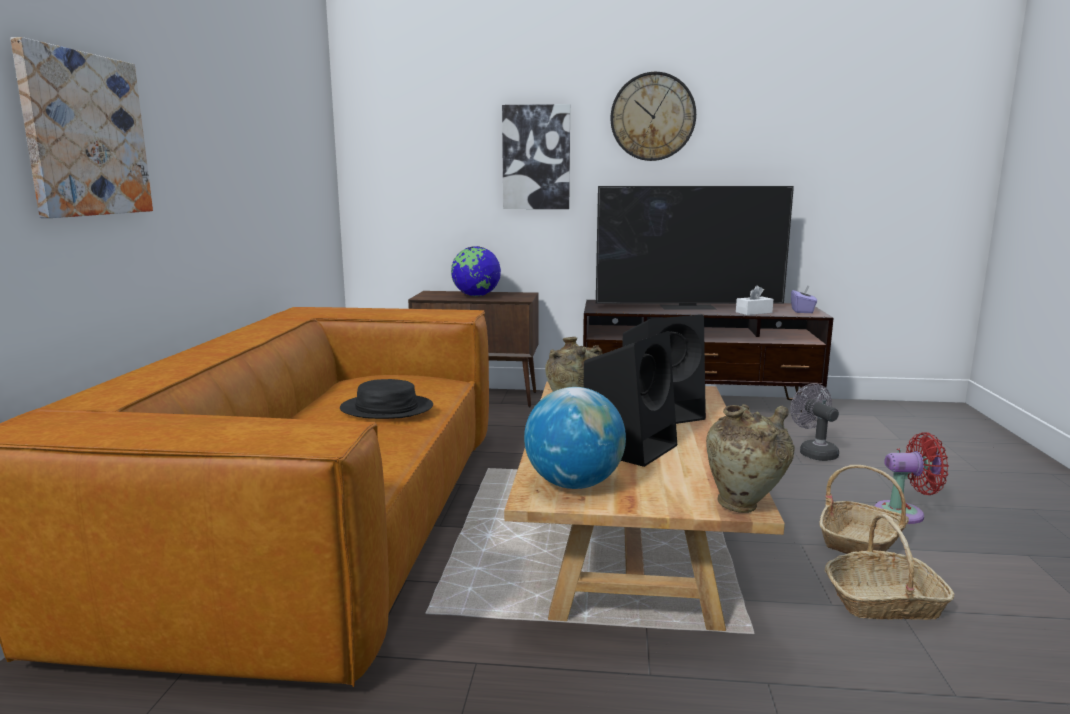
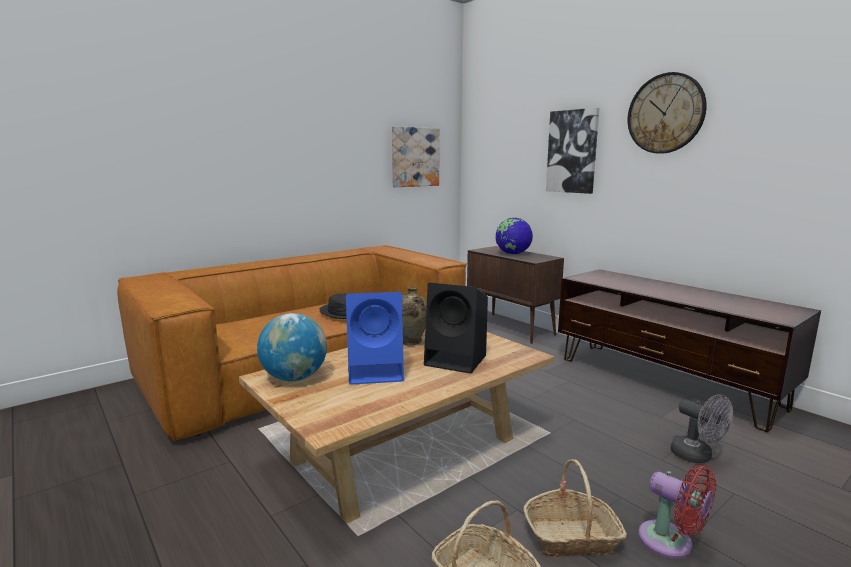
camera: 45 degrees right, 0 degrees up
picture [10,37,153,218] -> picture moved to [392,126,440,187]
black speaker [583,331,677,467] -> blue speaker [346,292,404,385]
television [596,186,794,309] -> none
beige vase [706,404,795,513] -> none
white tissue box [736,285,774,315] -> none
purple tissue box [791,286,817,313] -> none
grey fan [791,384,839,461] -> grey fan turned 120 degrees clockwise [670,394,733,463]

